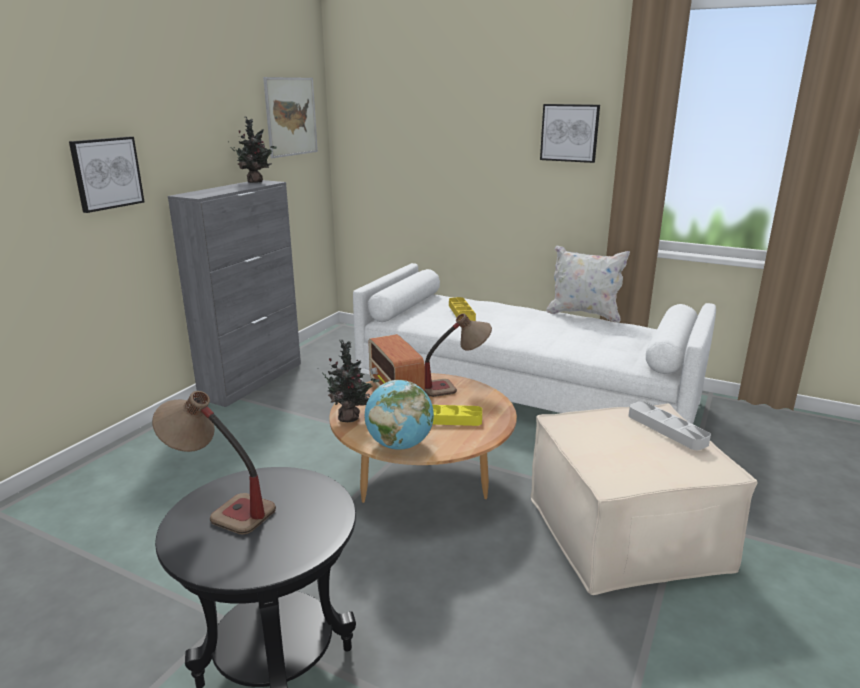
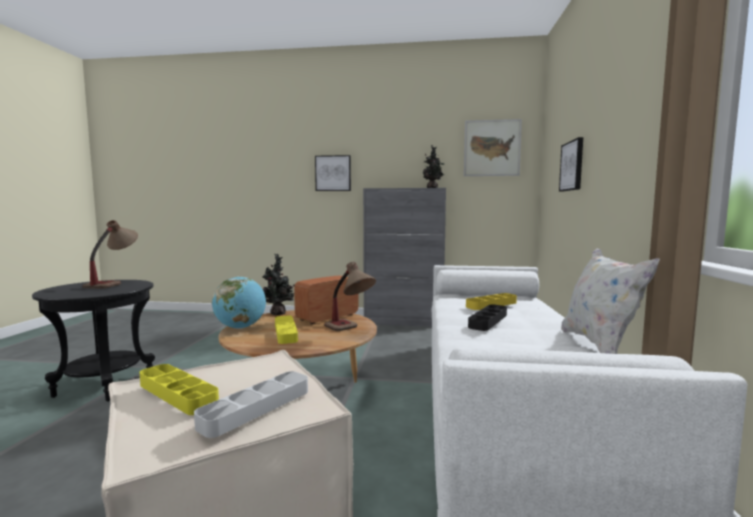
camera: 70 degrees right, 15 degrees down
picture [540,104,600,163] -> picture moved to [559,137,583,192]
none -> yellow tray [139,364,219,415]
none -> black tray [468,304,507,331]

